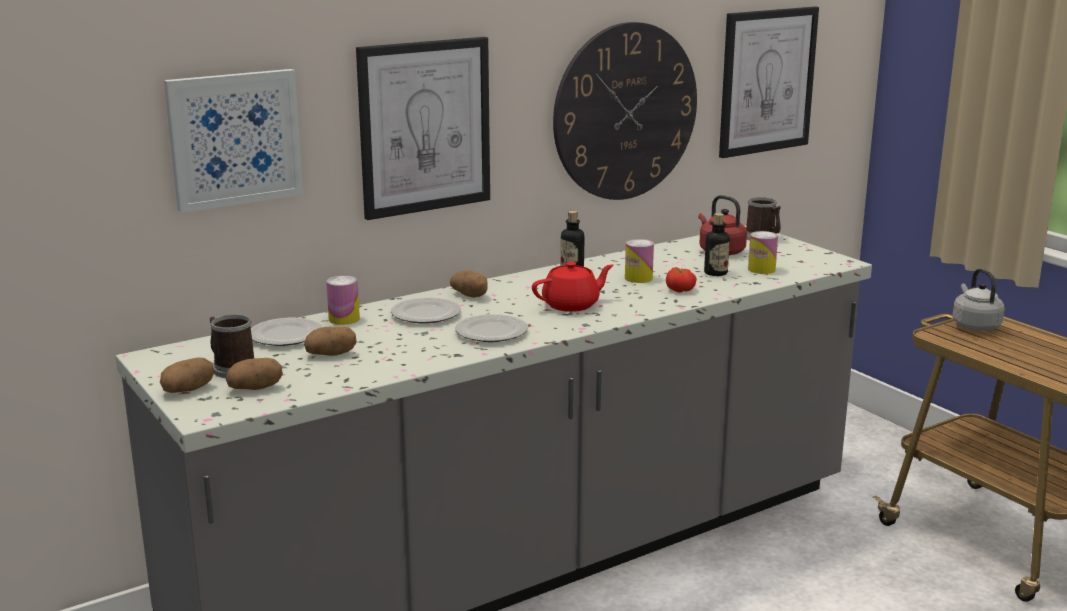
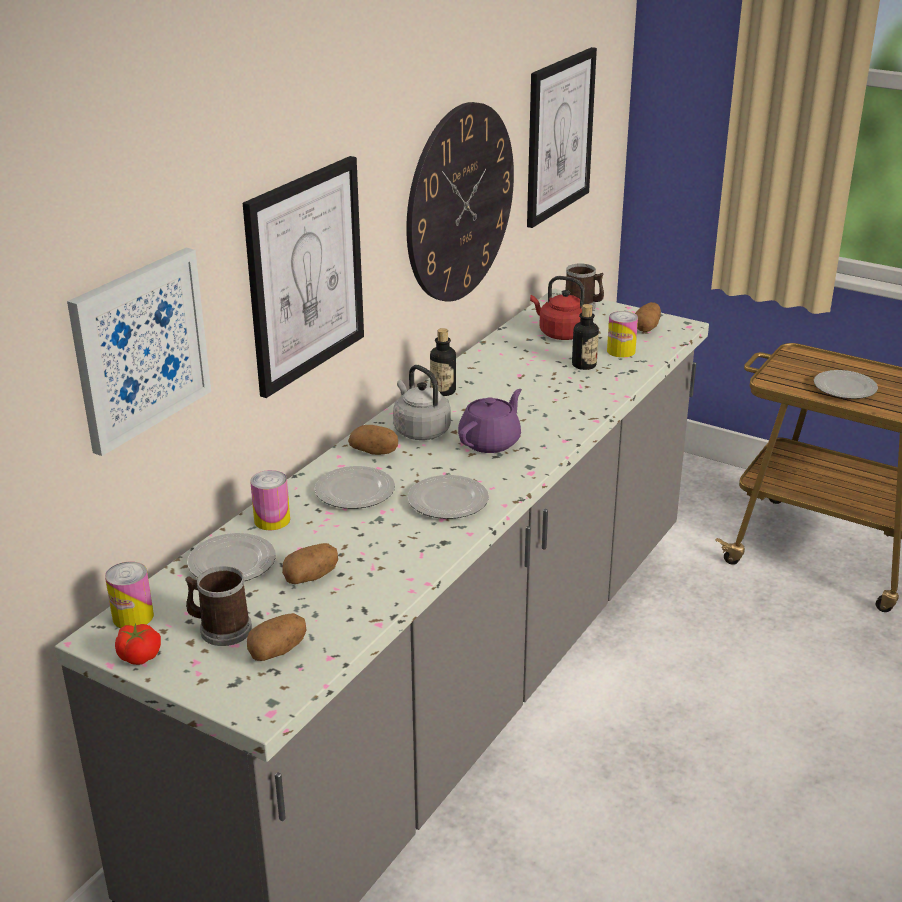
camera: 25 degrees left, 10 degrees up
potato [160,357,214,393] -> potato moved to [635,302,661,332]
red teapot [532,262,614,312] -> purple teapot [458,389,522,453]
can [625,239,654,283] -> can moved to [105,562,154,628]
tomato [666,267,697,293] -> tomato moved to [115,624,161,665]
grey kettle [952,268,1005,331] -> grey kettle moved to [393,365,451,440]
none -> plate [814,370,878,399]

